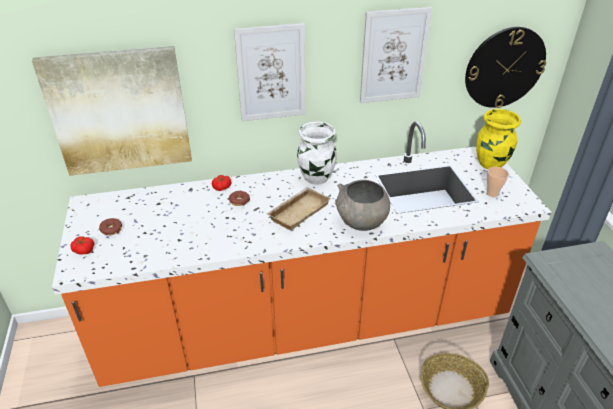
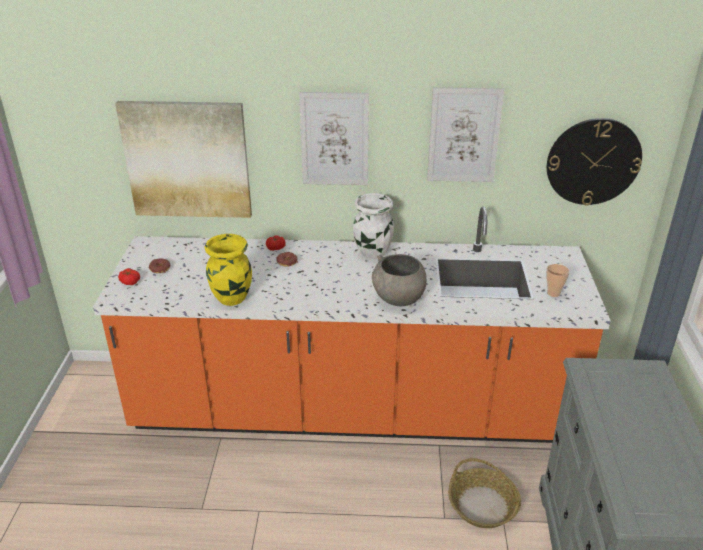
camera: 15 degrees right, 5 degrees down
beige tray [267,187,331,230] -> none
yellow vase [476,109,521,169] -> yellow vase moved to [204,234,252,306]

